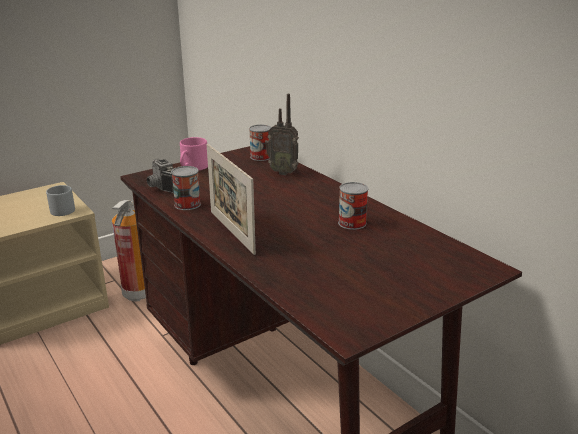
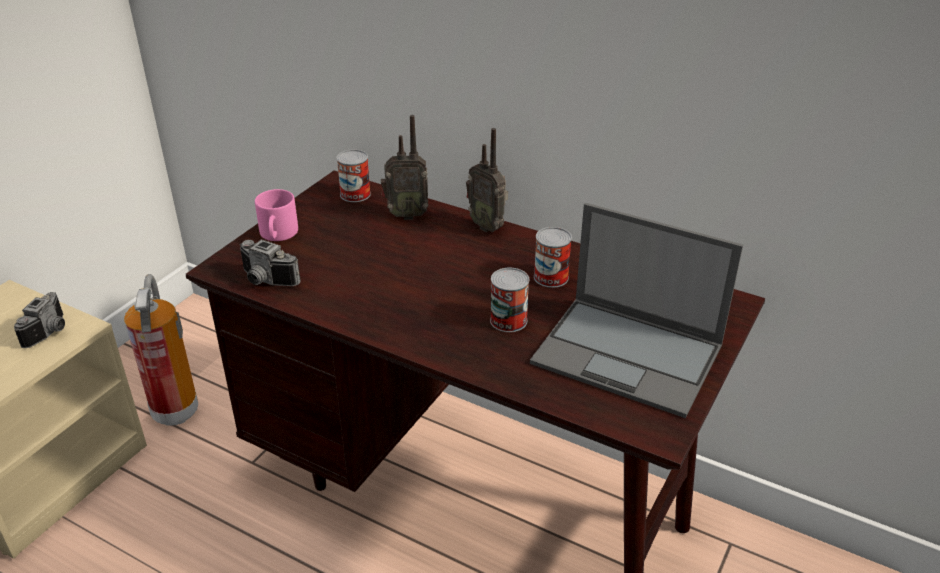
camera: 25 degrees left, 10 degrees up
grey mug [46,185,75,216] -> camera [14,292,65,348]
can [171,166,201,210] -> can moved to [490,268,529,332]
picture frame [206,144,256,255] -> none
none -> radio [466,128,508,232]
none -> laptop [530,203,743,418]

